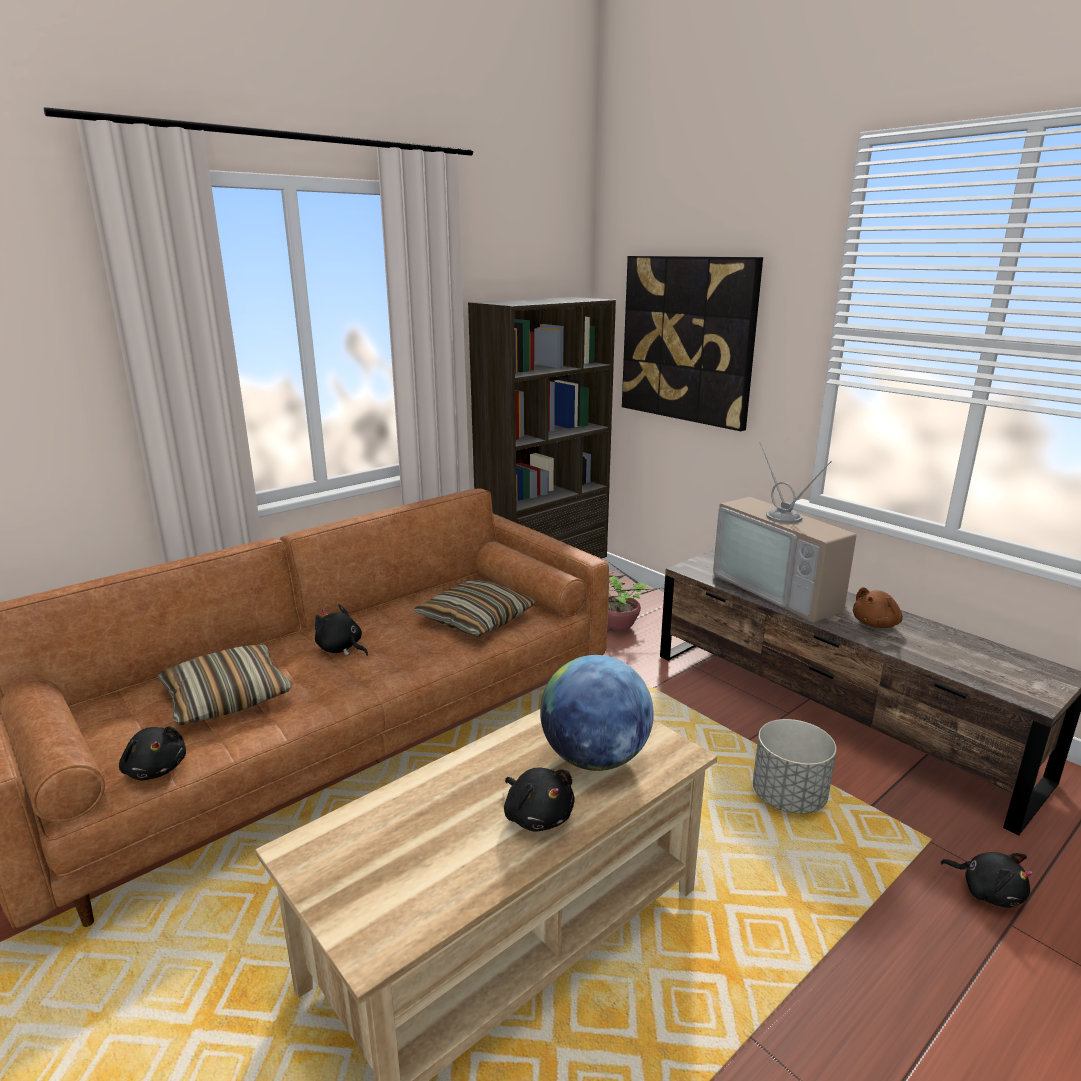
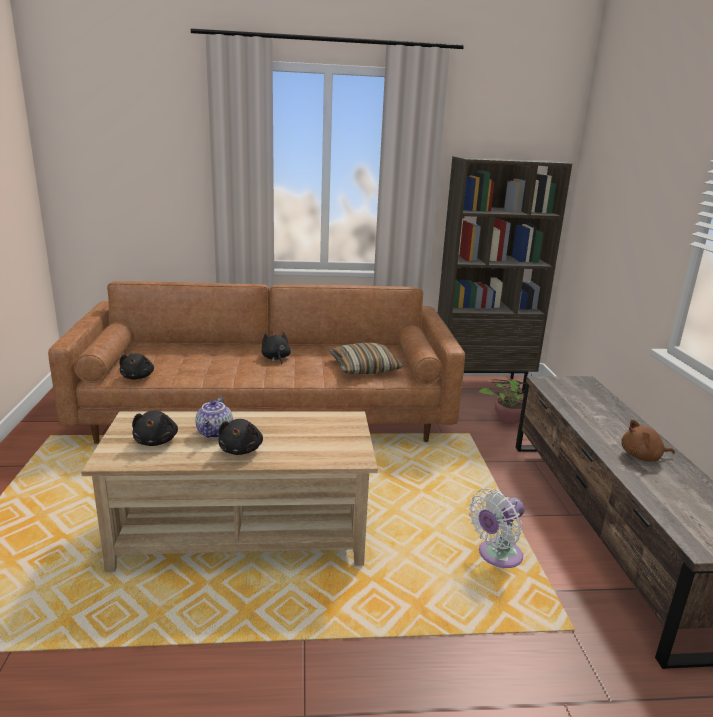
camera: 35 degrees right, 0 degrees up
pillow [157,644,292,725] -> none
globe [540,655,654,771] -> none
picture [622,256,763,431] -> none
television [713,442,857,622] -> none
grey planter [753,719,837,814] -> white fan [469,488,525,568]
black plush toy [940,852,1033,908] -> black plush toy moved to [132,410,178,446]
none -> teapot [195,397,233,438]

